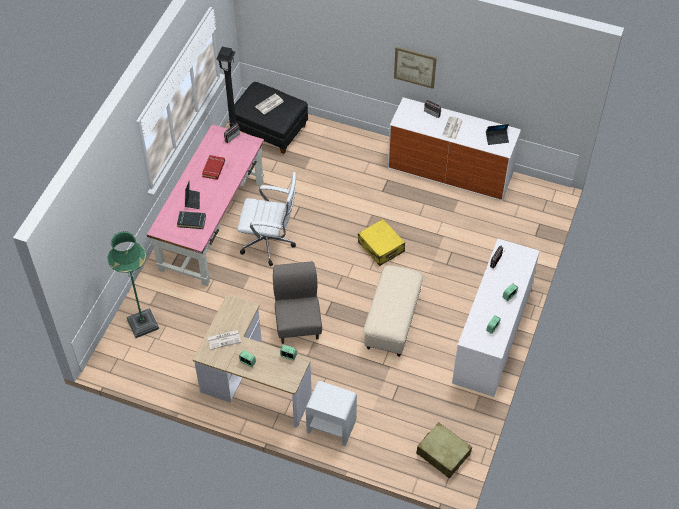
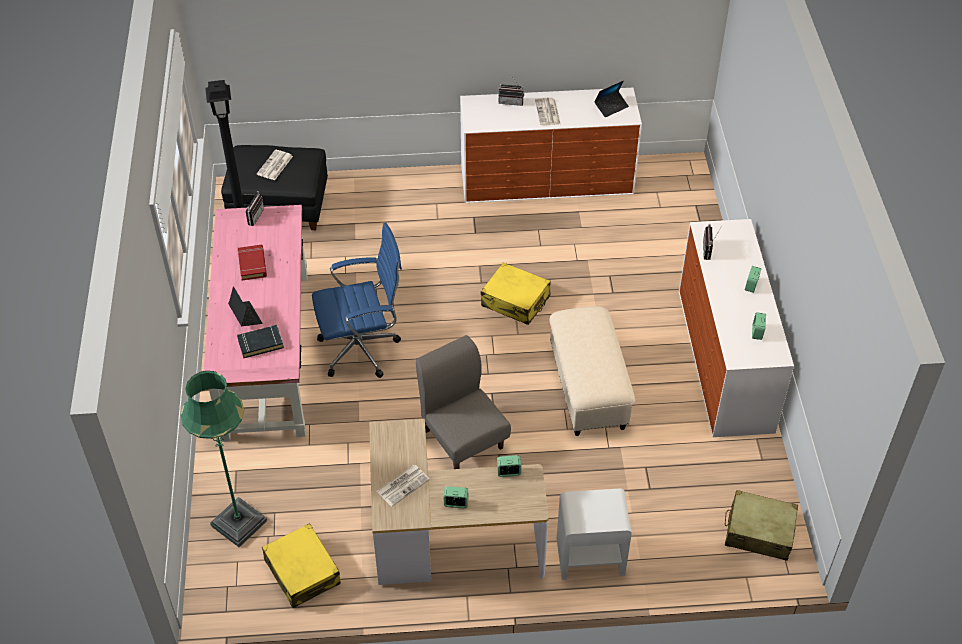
camera: 25 degrees left, 5 degrees down
white office chair [237,172,296,266] -> blue office chair [312,222,402,378]
picture [394,47,437,89] -> none
none -> yellow suitcase [262,523,341,608]

